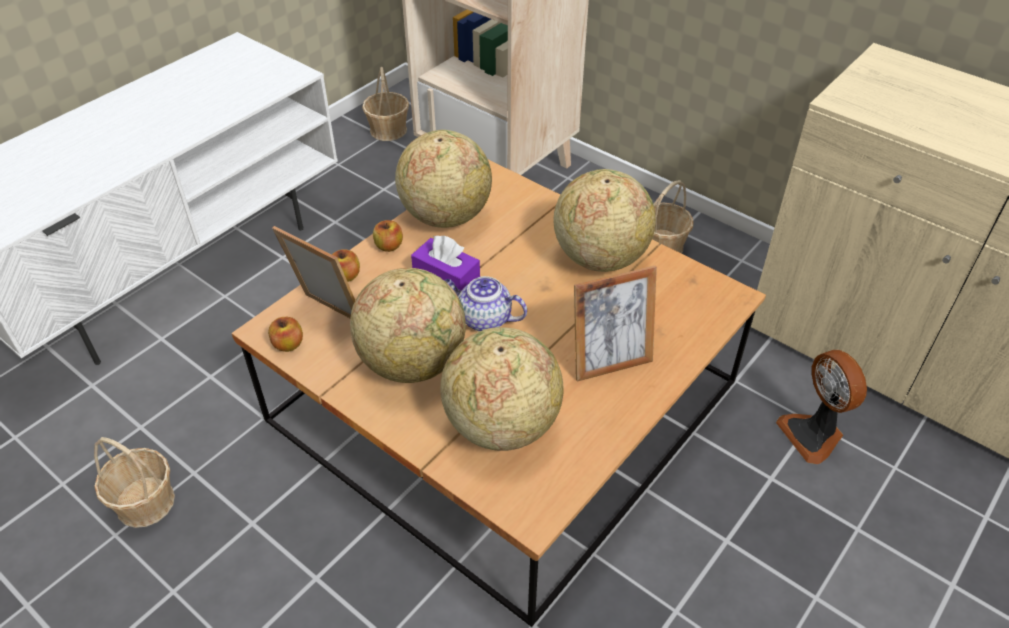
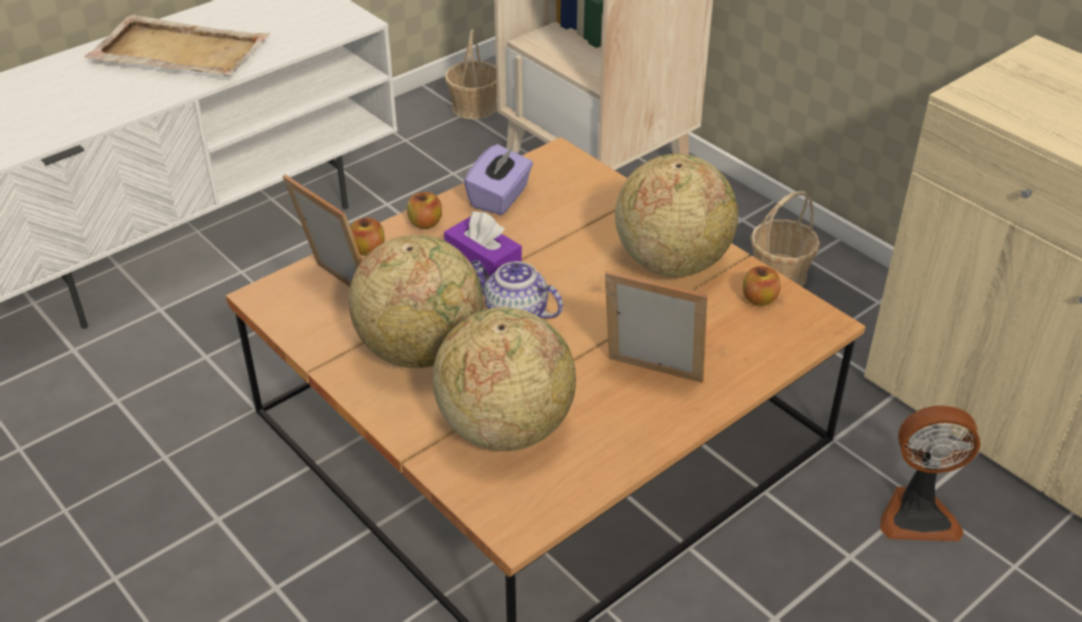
camera: 10 degrees right, 5 degrees down
basket [94,437,175,528] -> none
apple [268,317,303,352] -> apple moved to [743,266,781,306]
globe [395,130,492,228] -> purple tissue box [464,144,533,215]
picture frame [574,266,657,382] -> picture frame turned 150 degrees counterclockwise [605,270,708,383]
fan [776,350,867,464] -> fan turned 75 degrees counterclockwise [880,406,980,541]
none -> beige tray [84,14,270,76]

